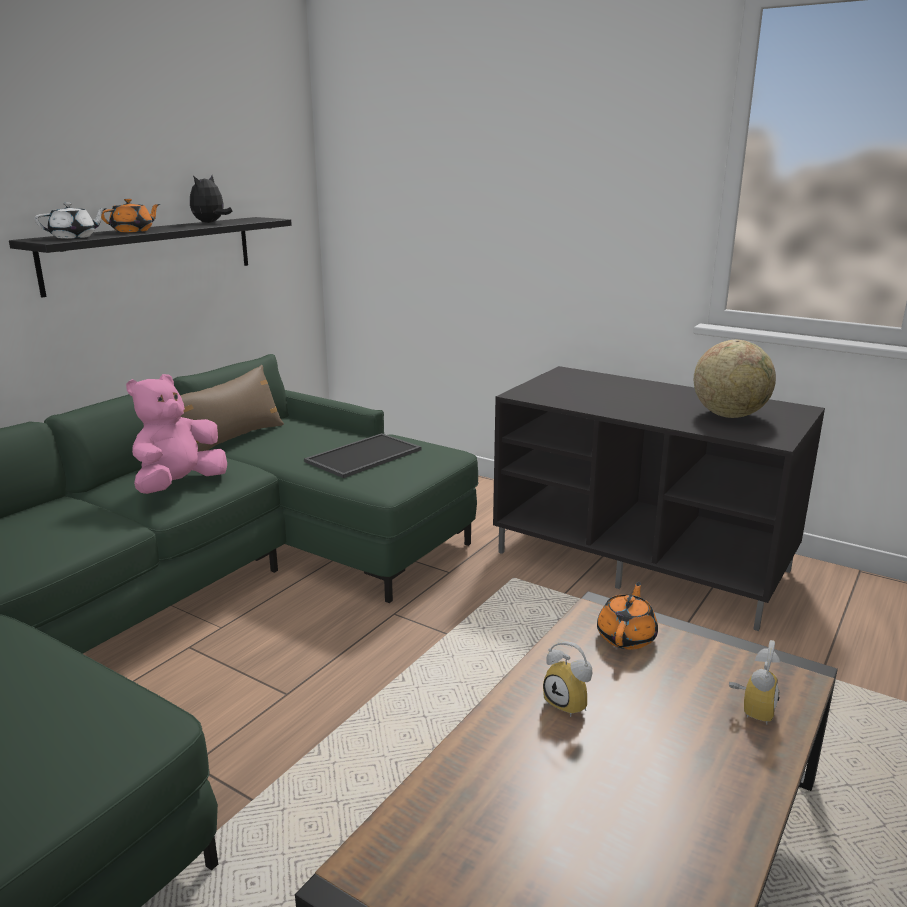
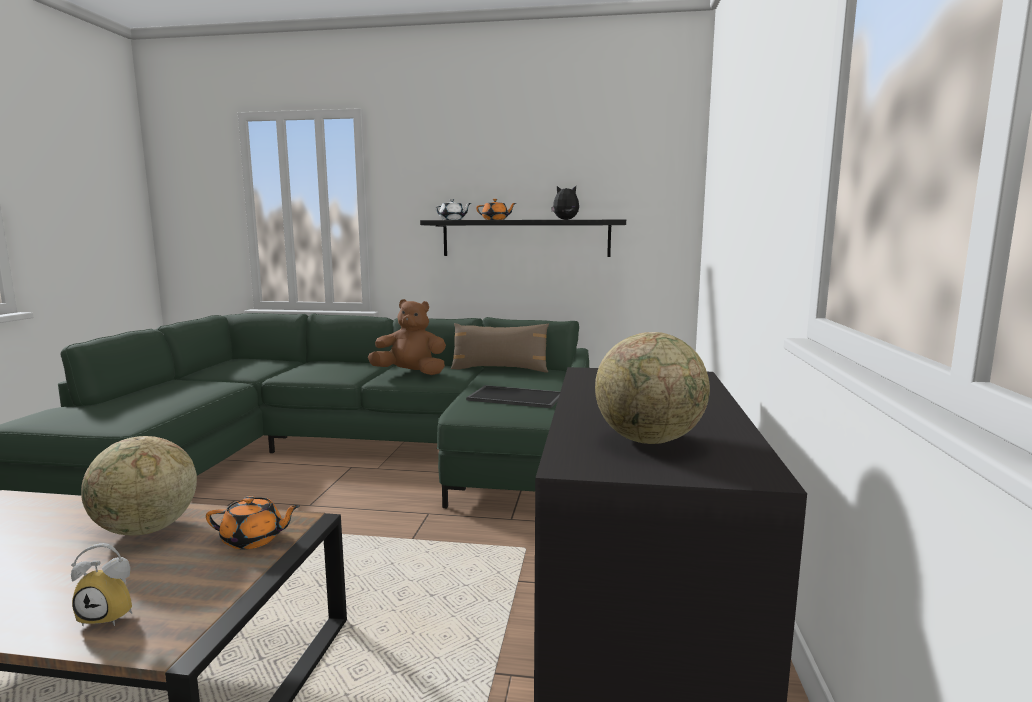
camera: 65 degrees right, 10 degrees down
pink plush toy [126,374,227,494] -> brown plush toy [368,299,446,375]
alarm clock [543,641,593,717] -> globe [81,436,197,535]

